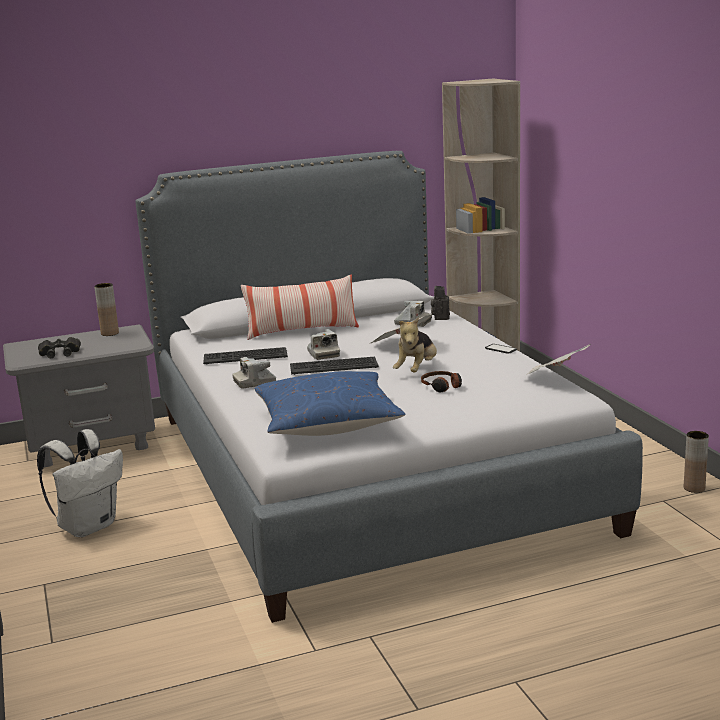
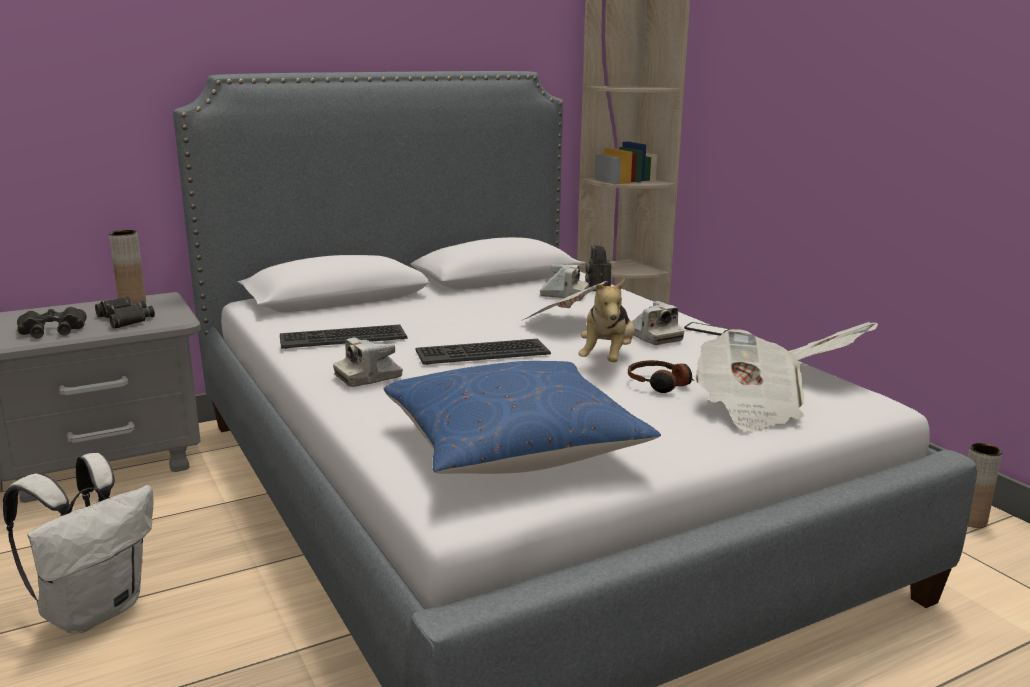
camera: 10 degrees left, 0 degrees up
pillow [241,274,359,340] -> none
camera [307,329,340,360] -> camera moved to [632,301,684,345]
none -> black binoculars [95,297,155,329]
none -> newspaper [695,329,804,432]

